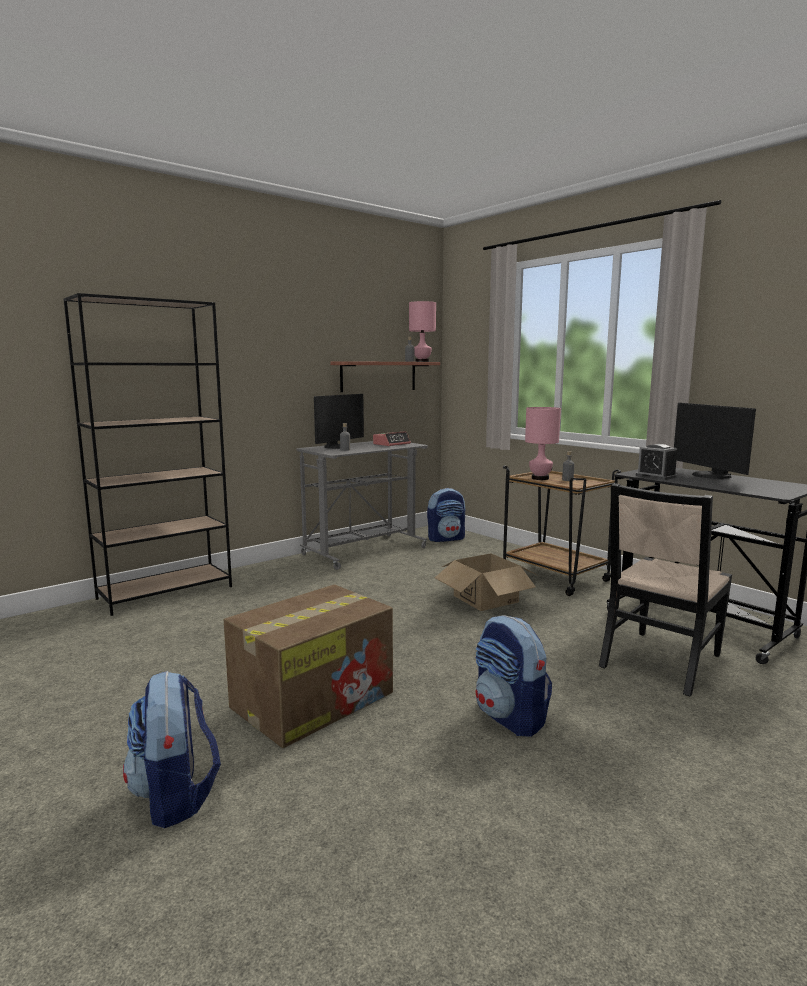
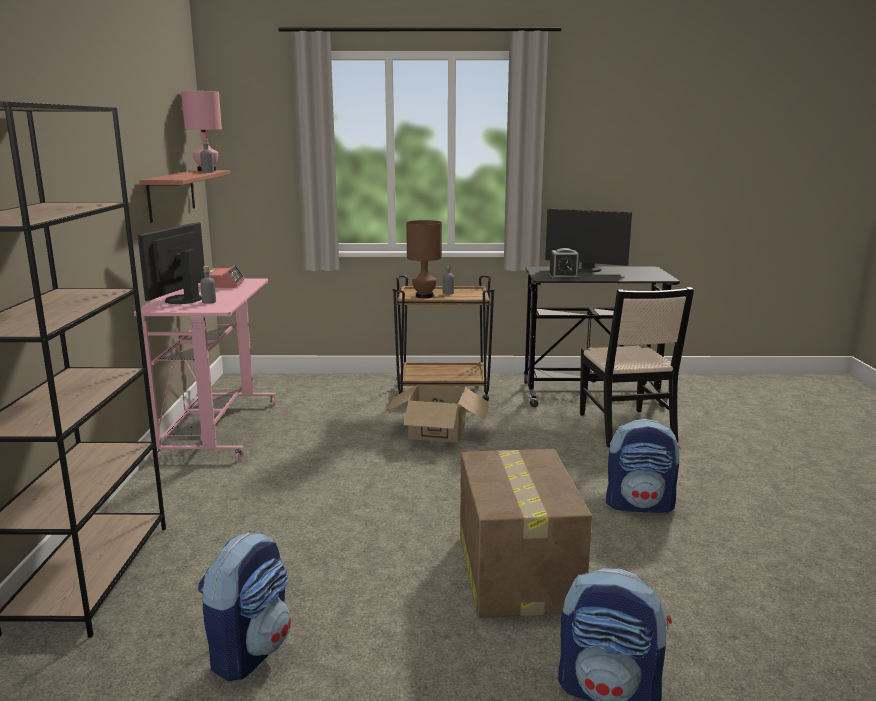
camera: 50 degrees left, 5 degrees up
grey desk [296,441,428,570] -> pink desk [134,278,276,460]
monitor [314,394,364,449] -> monitor turned 150 degrees counterclockwise [138,222,205,304]
backpack [427,488,465,542] -> backpack moved to [198,533,291,681]
pink table lamp [525,407,561,480] -> brown table lamp [406,220,442,298]

